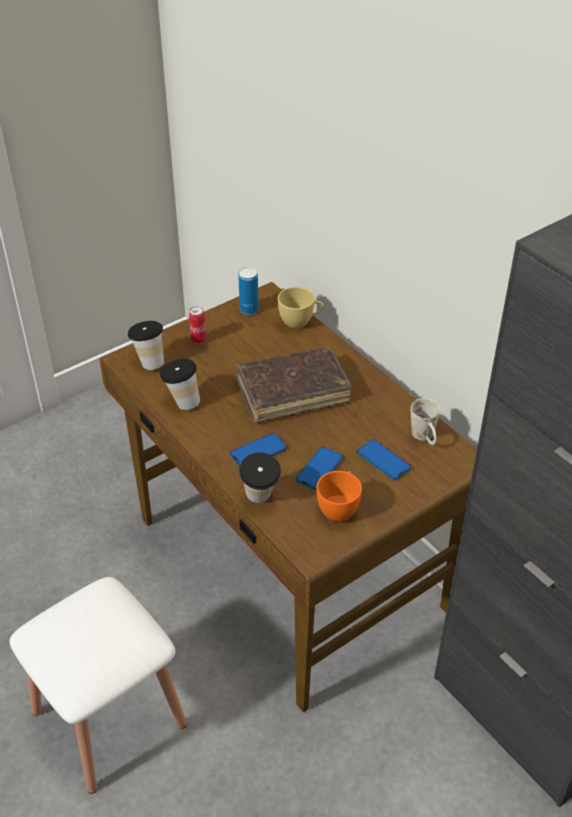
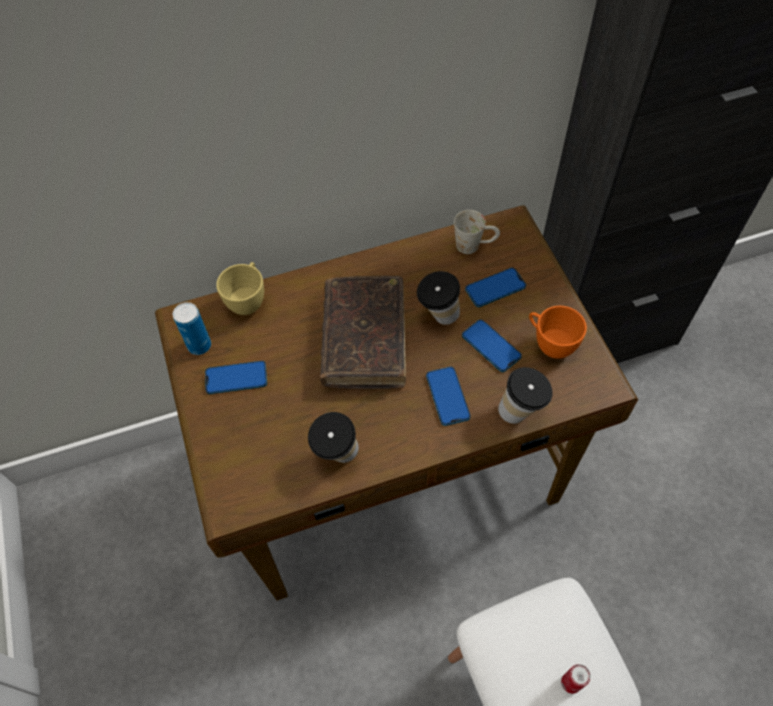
camera: 70 degrees left, 15 degrees up
cup [127,321,164,370] -> cup moved to [417,271,460,325]
can [189,306,206,344] -> can moved to [561,664,591,694]
none -> phone [205,361,267,394]

